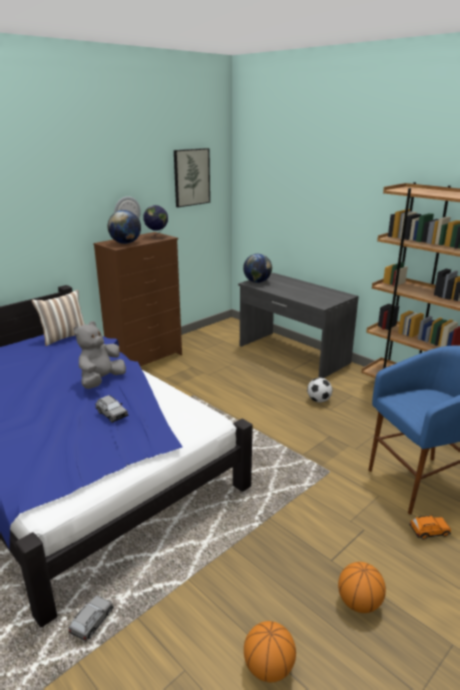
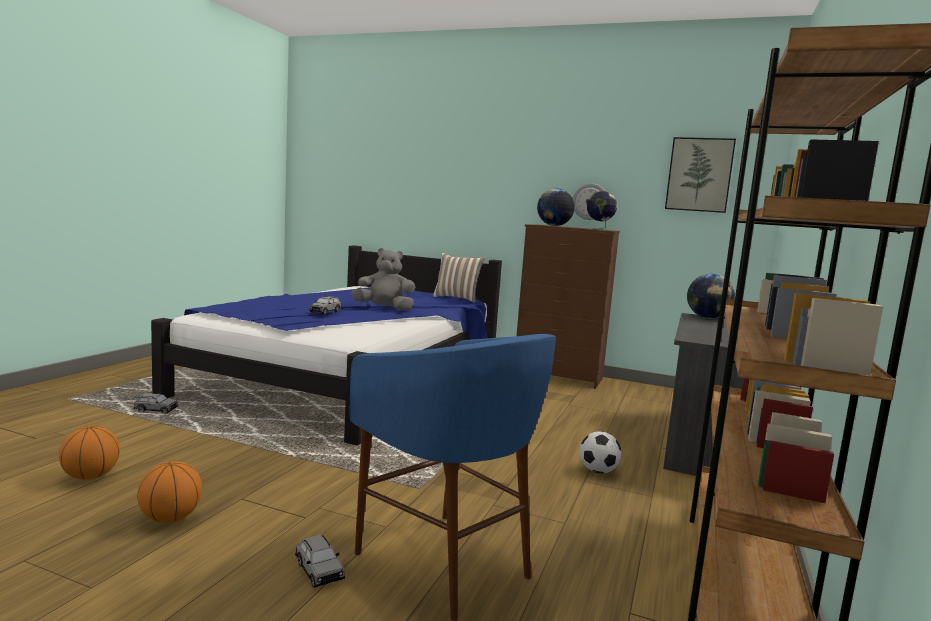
camera: 65 degrees right, 15 degrees down
orange toy car [409,515,451,540] -> grey toy car [295,535,345,588]

